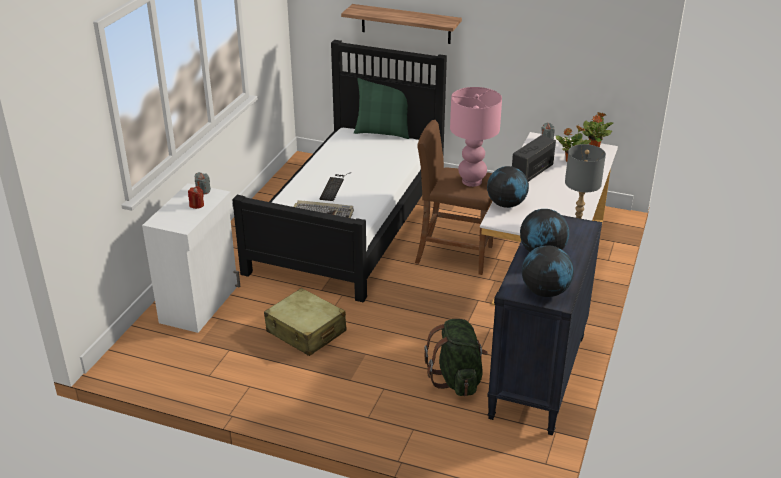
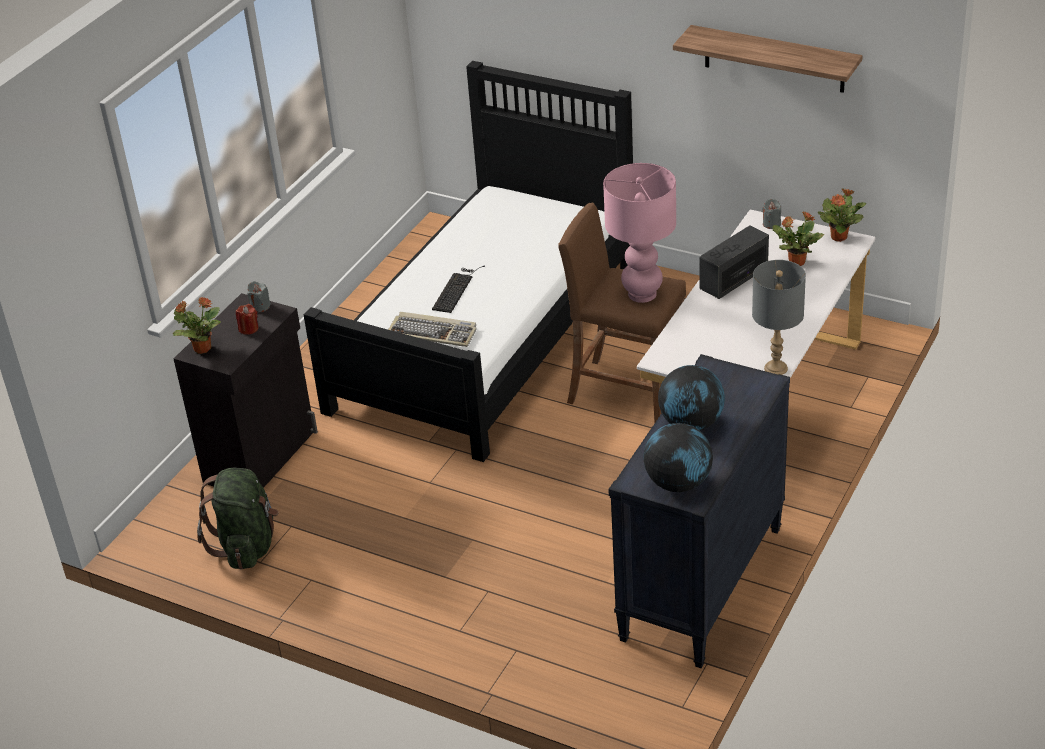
camera: 10 degrees right, 5 degrees up
white cabinet [142,183,240,333] -> black cabinet [174,293,318,488]
beige suitcase [264,288,347,356] -> none
shelf [341,4,462,44] -> shelf moved to [673,25,863,93]
green pillow [354,78,412,139] -> none
green backpack [424,319,488,396] -> green backpack moved to [197,468,278,569]
globe [487,166,529,208] -> none
none -> potted plant [173,297,221,354]

